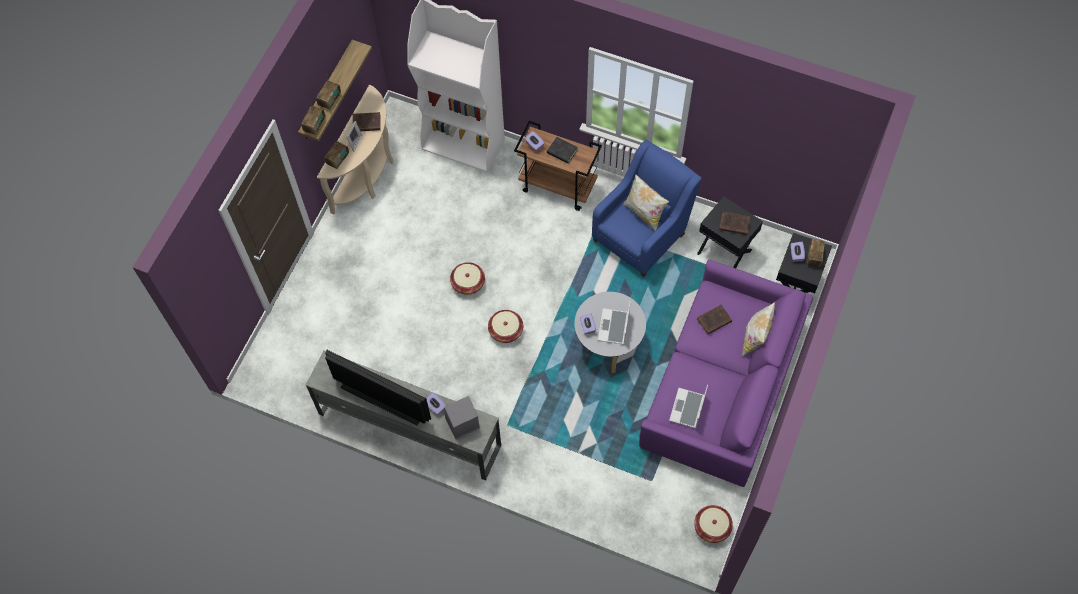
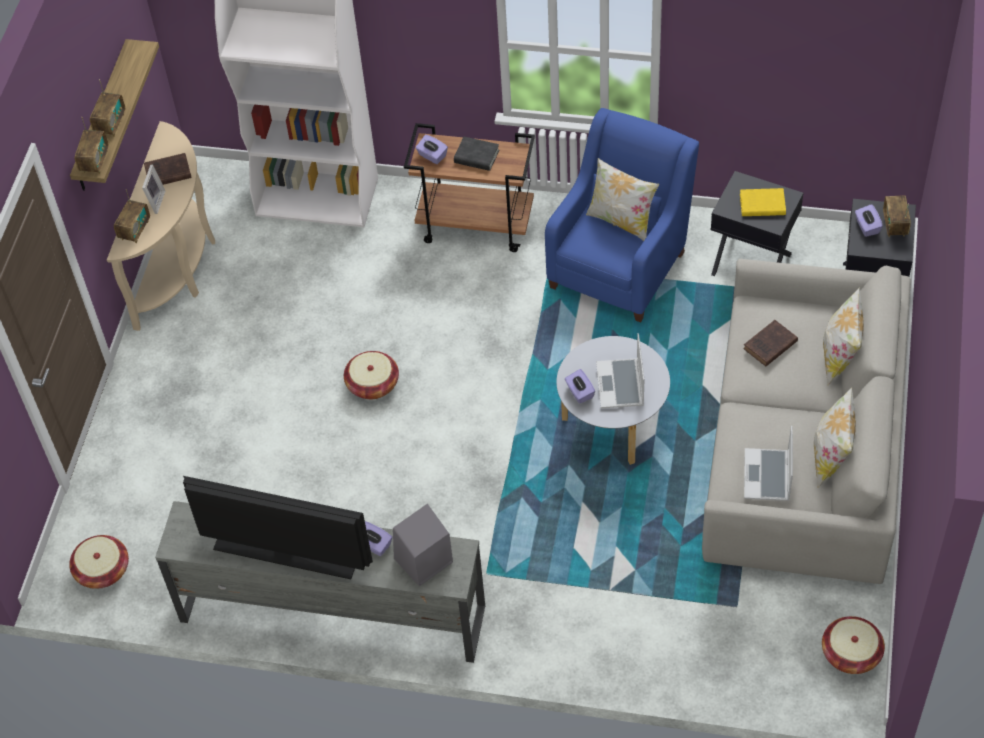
camera: 10 degrees left, 10 degrees down
basket [488,310,523,343] -> basket moved to [69,535,129,589]
purple sofa [639,259,813,487] -> grey sofa [702,259,911,584]
brown book [719,212,750,235] -> yellow book [740,188,786,216]
none -> pillow [814,387,856,488]

